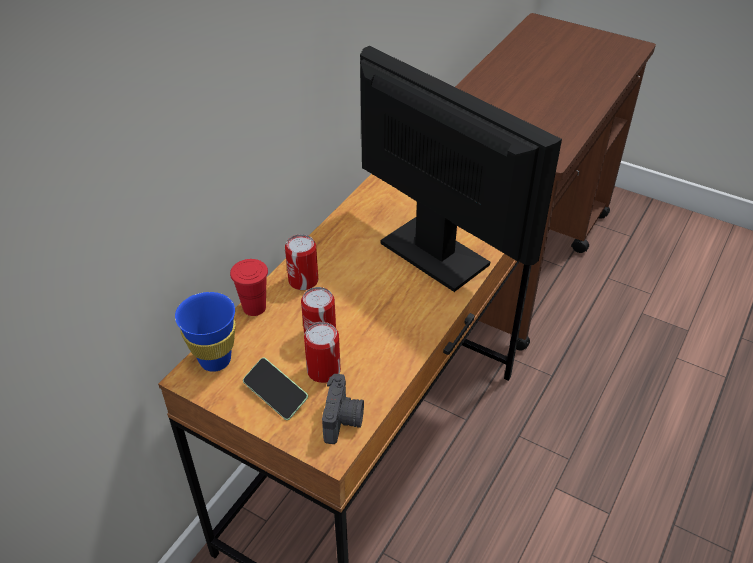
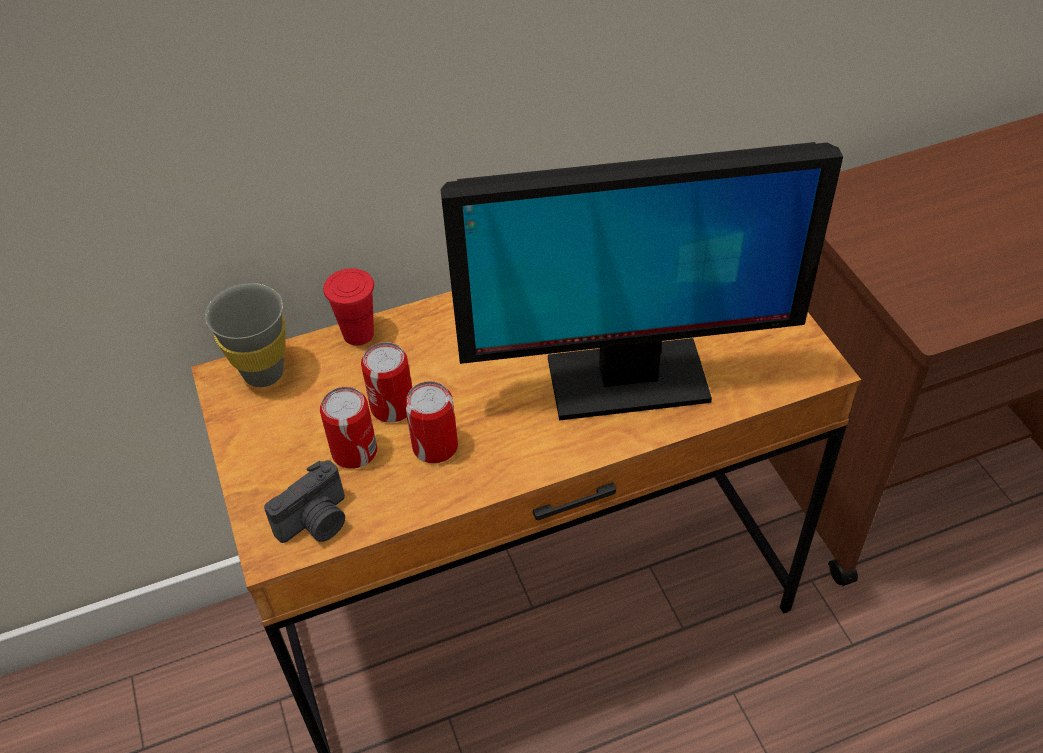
camera: 40 degrees right, 5 degrees up
blue cup [175,292,236,372] -> grey cup [205,283,286,387]
phone [243,358,308,420] -> none
can [285,234,318,290] -> can moved to [405,381,458,463]
monitor [360,46,562,292] -> monitor turned 90 degrees clockwise [440,142,843,420]

